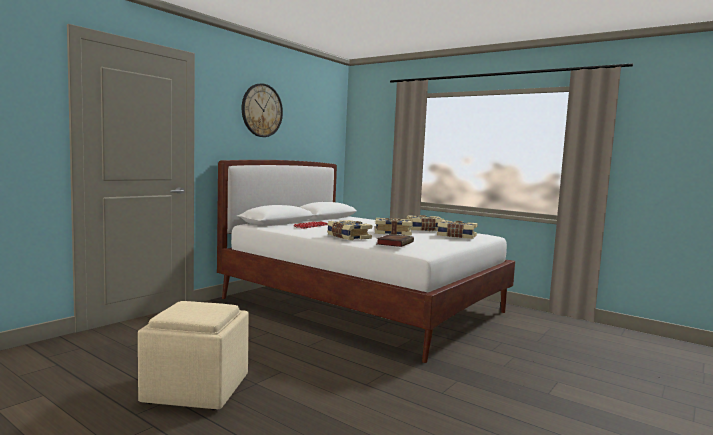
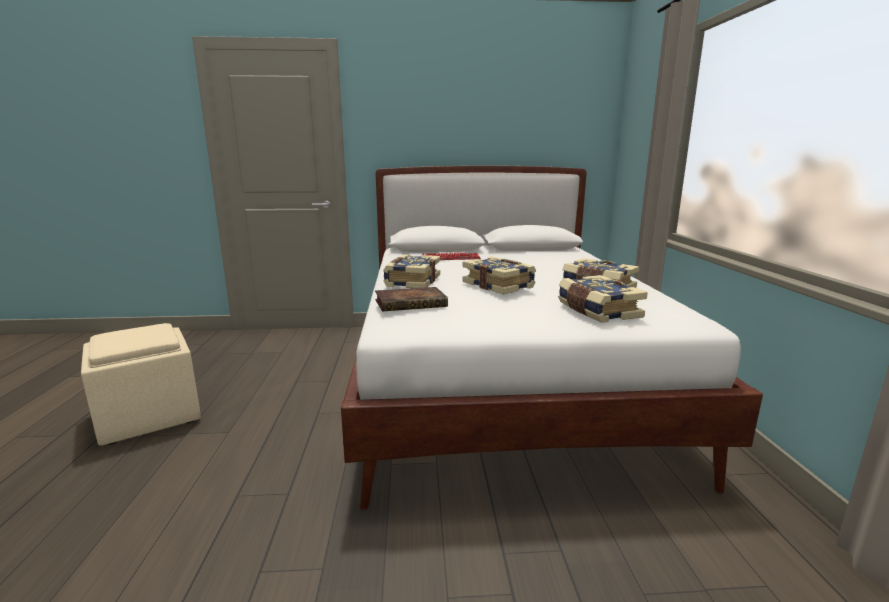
camera: 50 degrees right, 10 degrees up
wall clock [242,83,283,137] -> none

